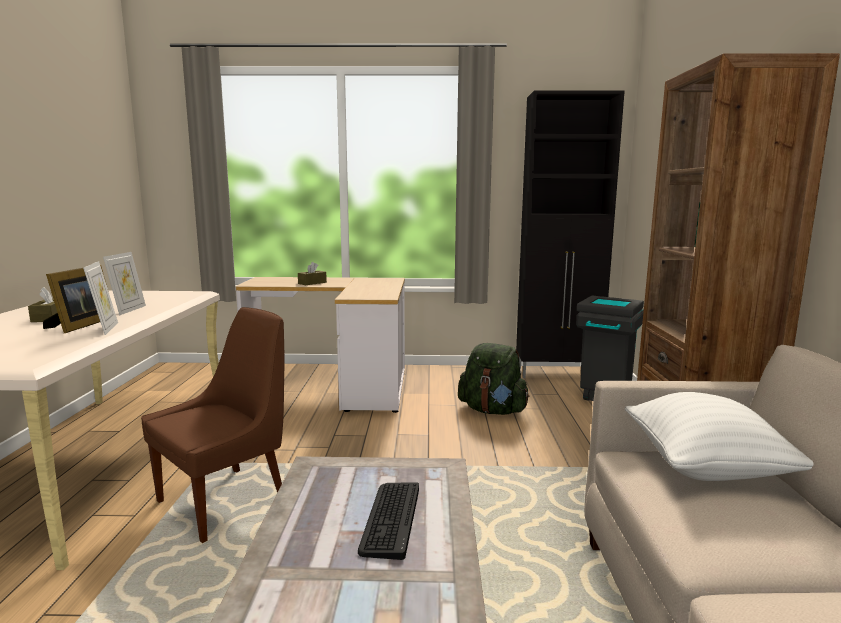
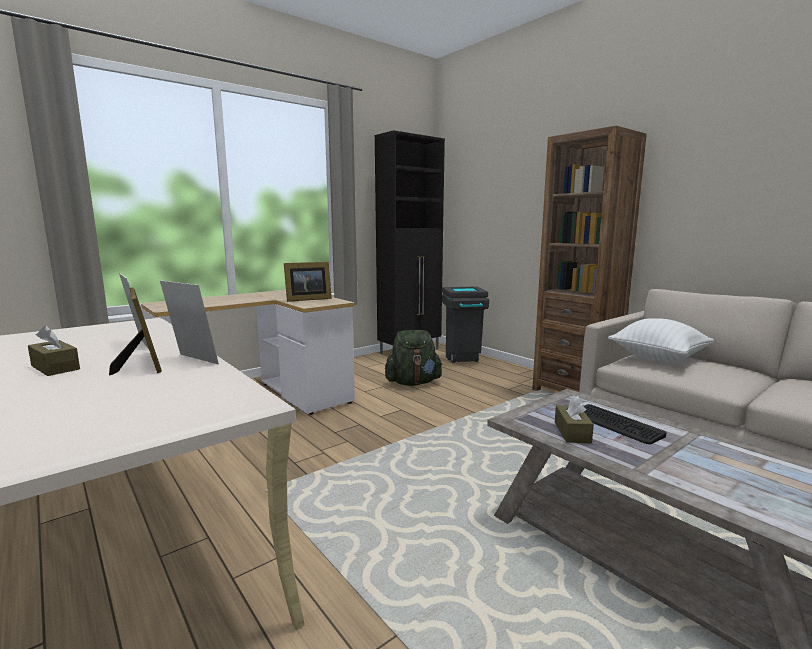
camera: 40 degrees left, 0 degrees up
brown chair [141,307,284,543] -> none
brown tissue box [298,262,327,285] -> brown tissue box moved to [555,396,594,443]
none -> picture frame [284,262,332,302]

